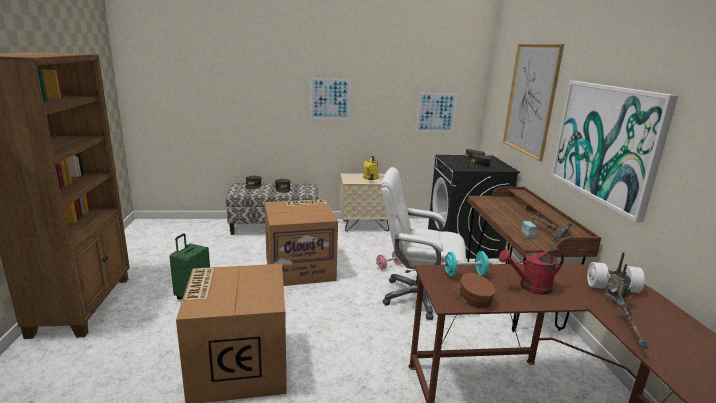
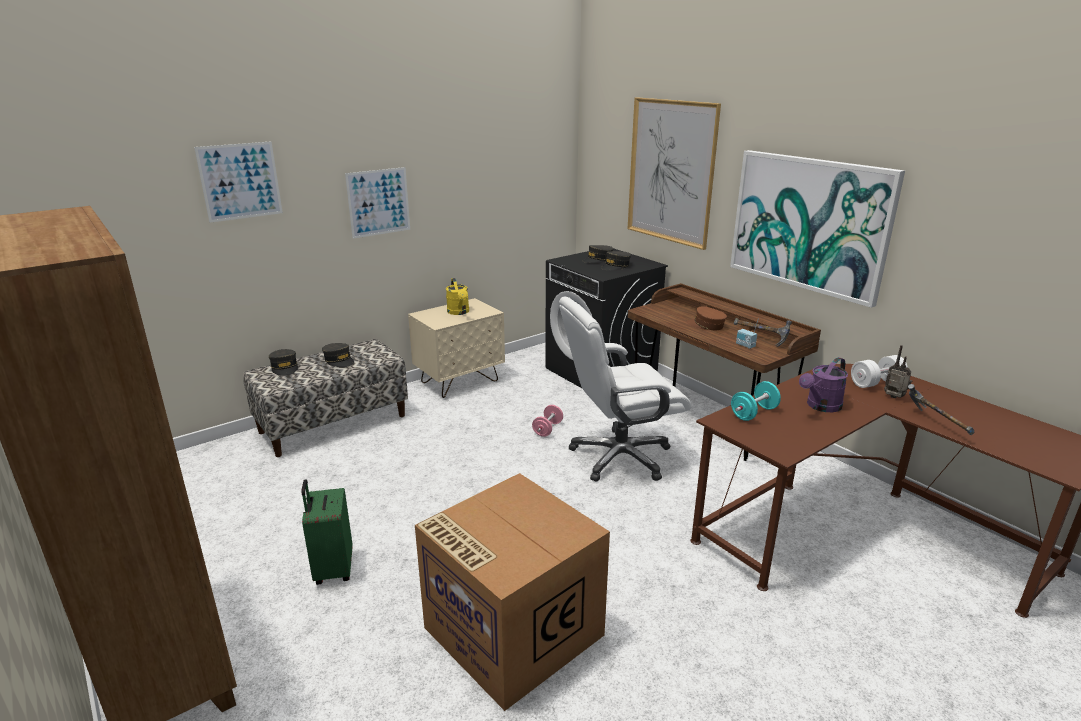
camera: 30 degrees left, 5 degrees up
cardboard box [265,199,338,286] -> none
picture [416,93,457,132] -> picture moved to [194,142,283,223]
brown cap [453,273,496,308] -> brown cap moved to [686,306,727,330]
red watering can [499,248,564,295] -> purple watering can [799,357,848,412]

